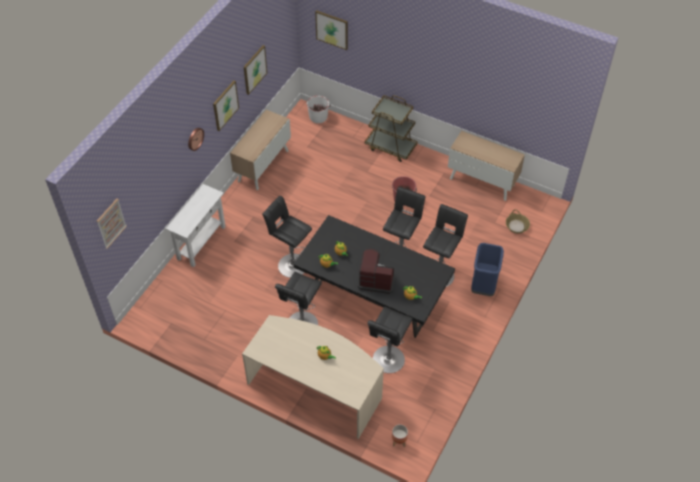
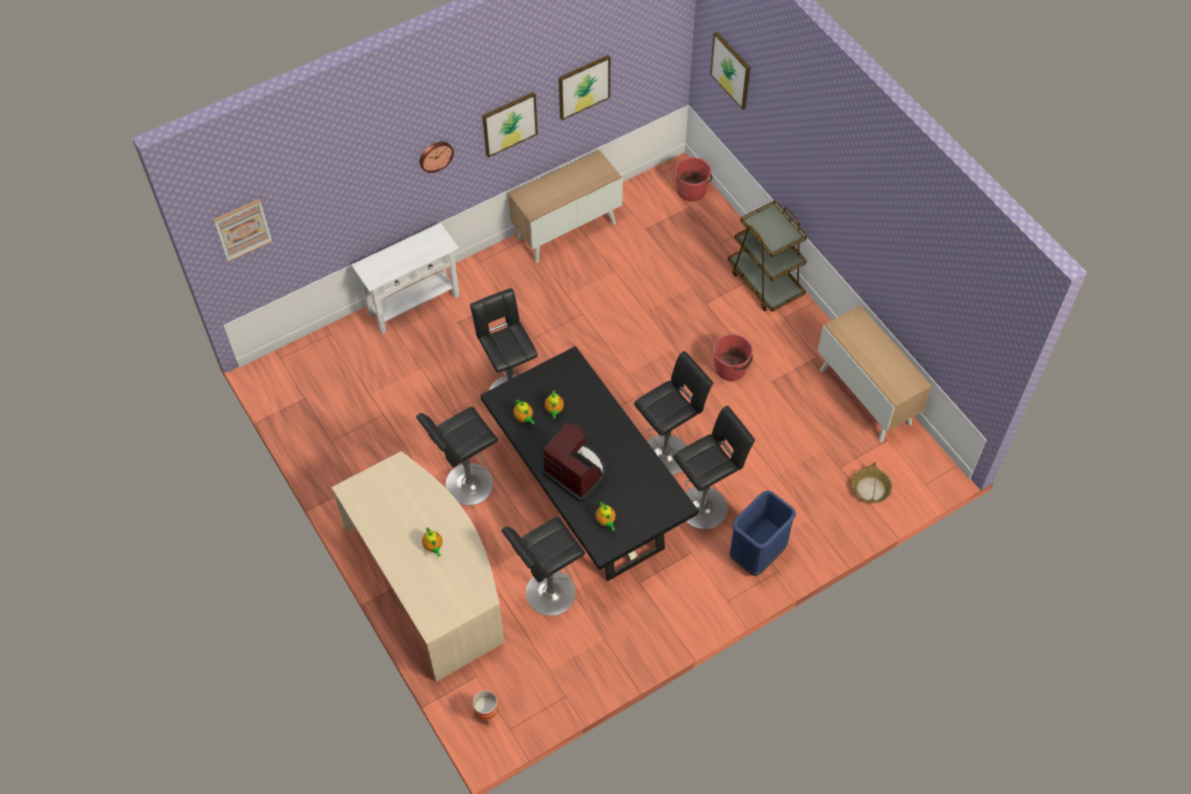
camera: 30 degrees right, 5 degrees up
white bucket [306,96,331,123] -> red bucket [675,157,712,202]

